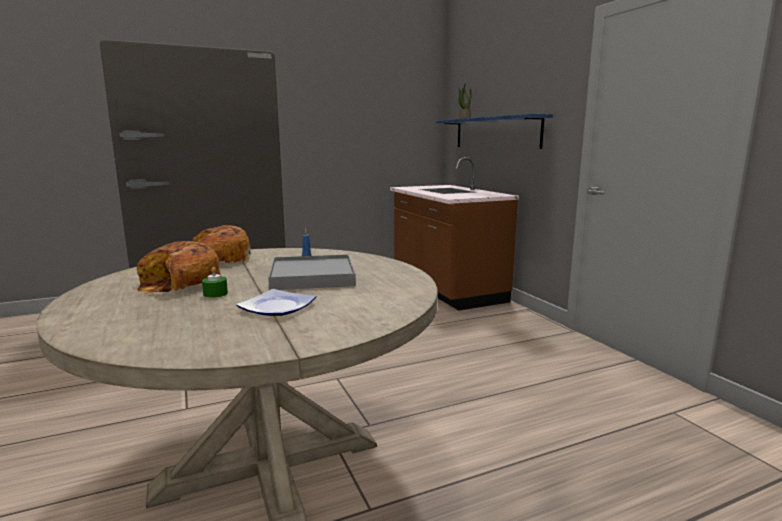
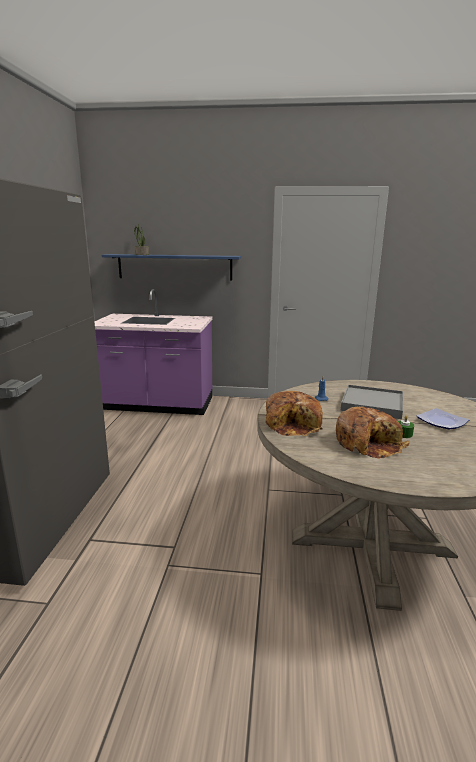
camera: 60 degrees left, 5 degrees up
brown counter [390,157,519,311] -> purple counter [94,289,213,415]

